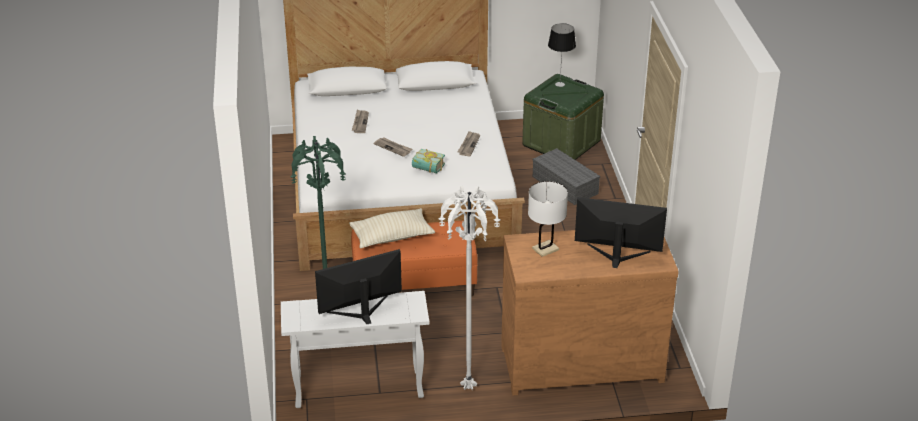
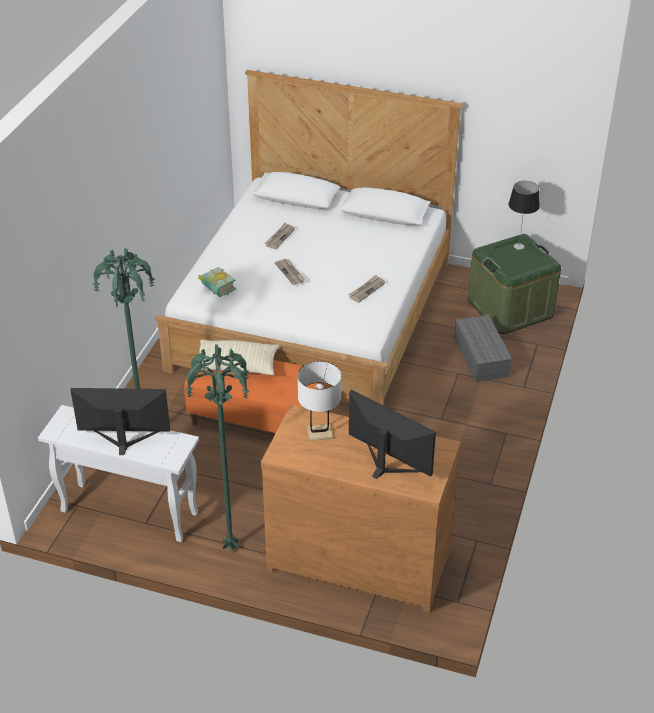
camera: 25 degrees right, 5 degrees up
book [412,149,445,173] -> book moved to [198,267,236,297]
white floor lamp [438,186,500,390] -> green floor lamp [186,345,249,552]

